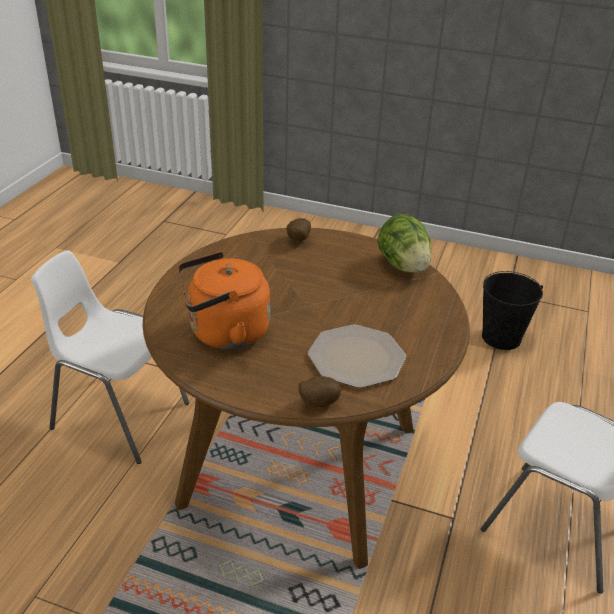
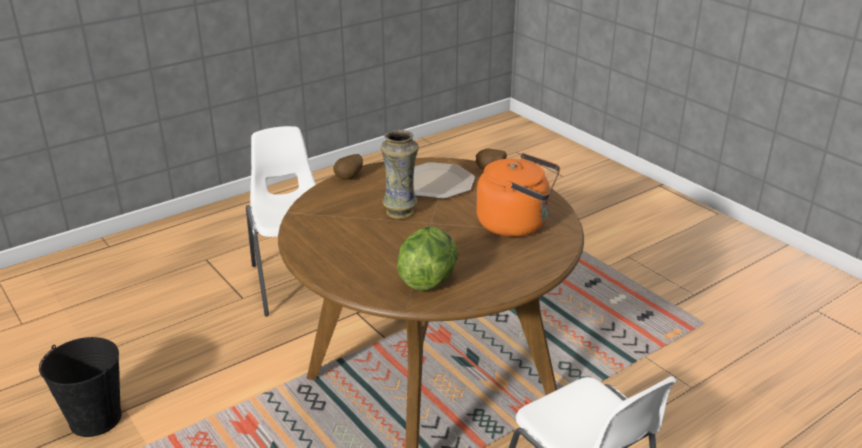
camera: 145 degrees left, 5 degrees down
potato [287,218,311,241] -> potato moved to [333,154,363,180]
lettuce [377,214,431,272] -> lettuce moved to [397,226,458,291]
none -> vase [381,130,419,219]

